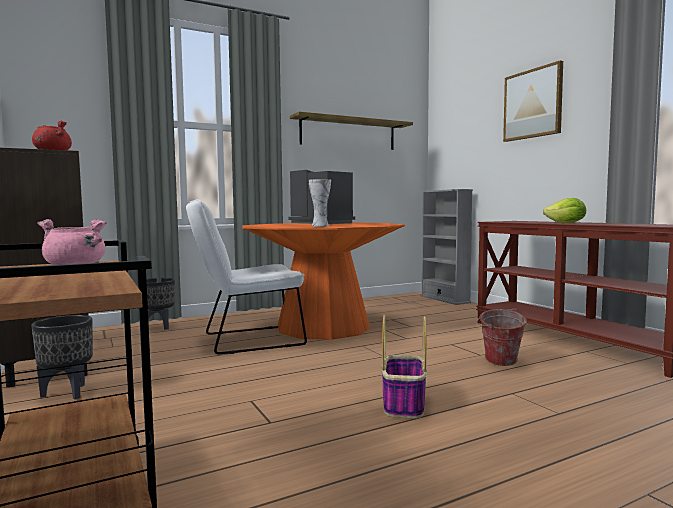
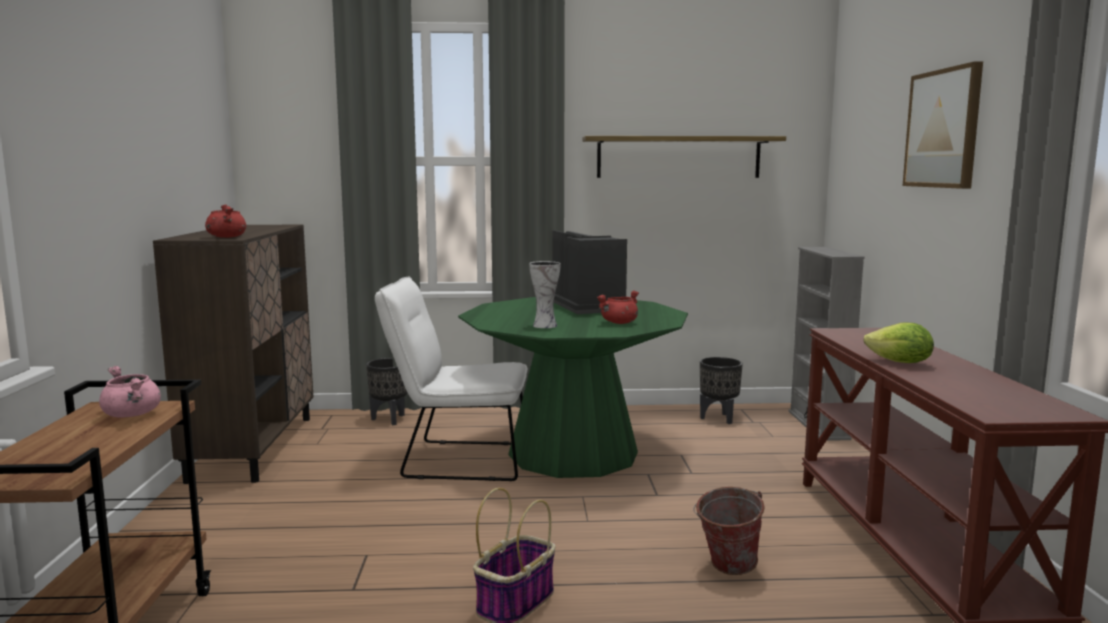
camera: 25 degrees right, 5 degrees up
black planter [31,315,93,400] -> black planter moved to [700,357,743,424]
orange dining table [242,222,405,340] -> green dining table [458,297,688,478]
none -> red cooking pot [597,290,639,324]

